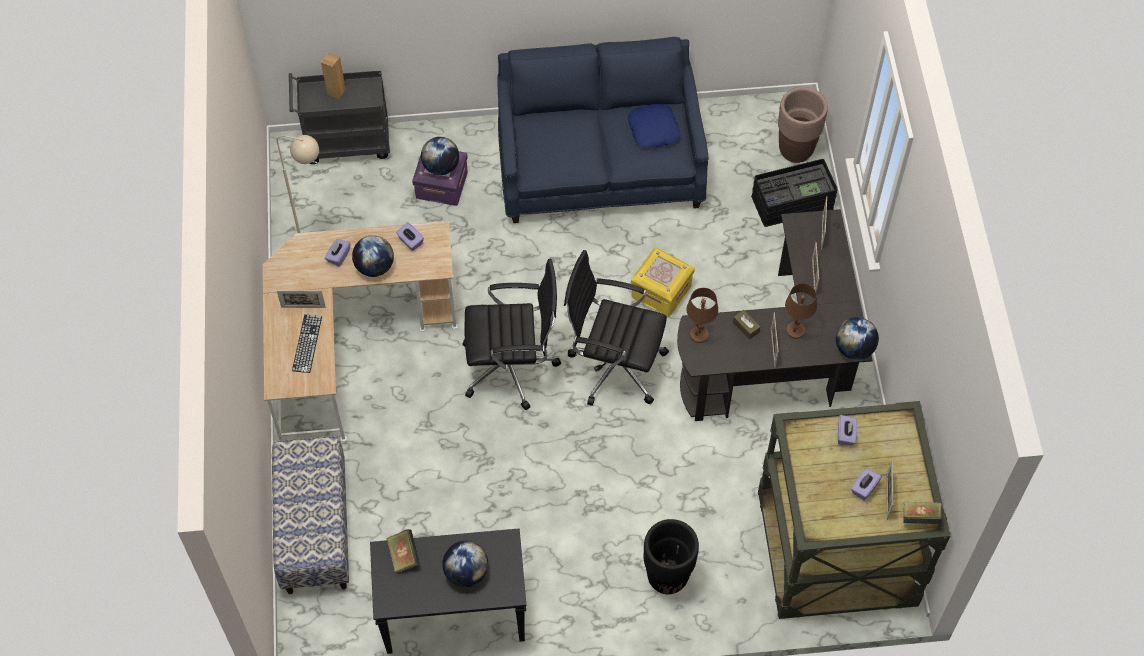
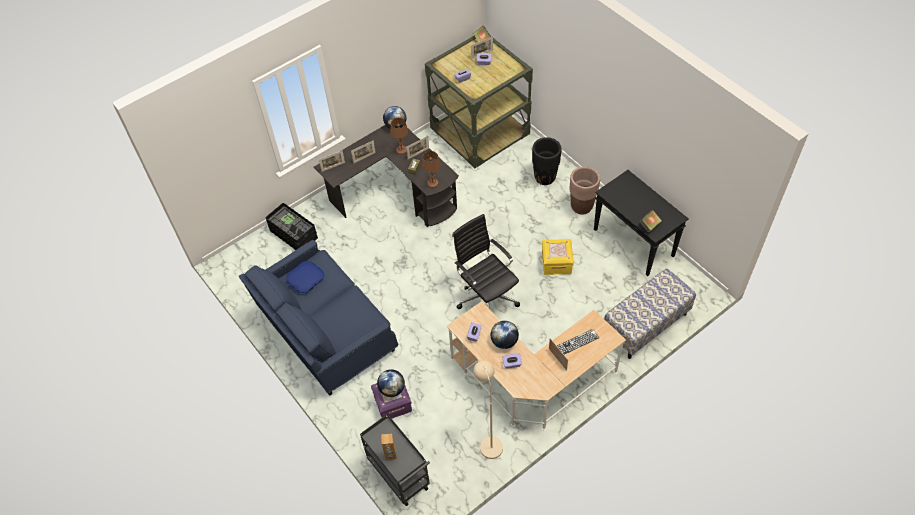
camera: 120 degrees left, 5 degrees down
globe [442,541,488,587] -> none
black office chair [564,250,669,406] -> none
yellow storage box [631,247,695,317] -> yellow storage box moved to [542,239,574,275]
brown planter [778,87,828,163] -> brown planter moved to [569,166,600,215]

